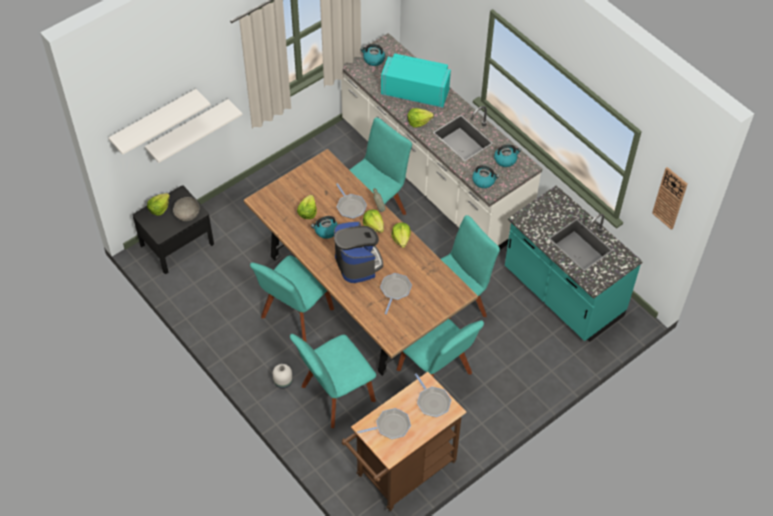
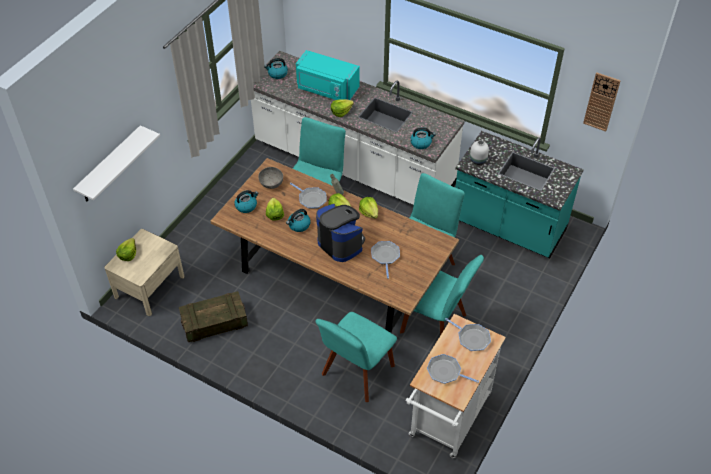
camera: 20 degrees left, 5 degrees down
black nightstand [133,185,214,274] -> beige nightstand [104,229,185,316]
white shelf [145,99,243,163] -> none
grey bowl [173,197,199,221] -> grey bowl moved to [258,167,283,189]
turquoise chair [250,255,334,343] -> none
white vase [273,364,293,389] -> white vase moved to [470,140,489,165]
brown cart [342,372,466,511] -> white cart [406,314,506,459]
frying pan [357,408,411,439] -> frying pan turned 120 degrees counterclockwise [427,354,479,384]
turquoise microwave [381,53,451,108] -> turquoise microwave turned 150 degrees counterclockwise [296,50,360,100]
kettle [494,145,521,167] -> kettle moved to [234,190,258,213]
none -> crate [179,291,248,342]

